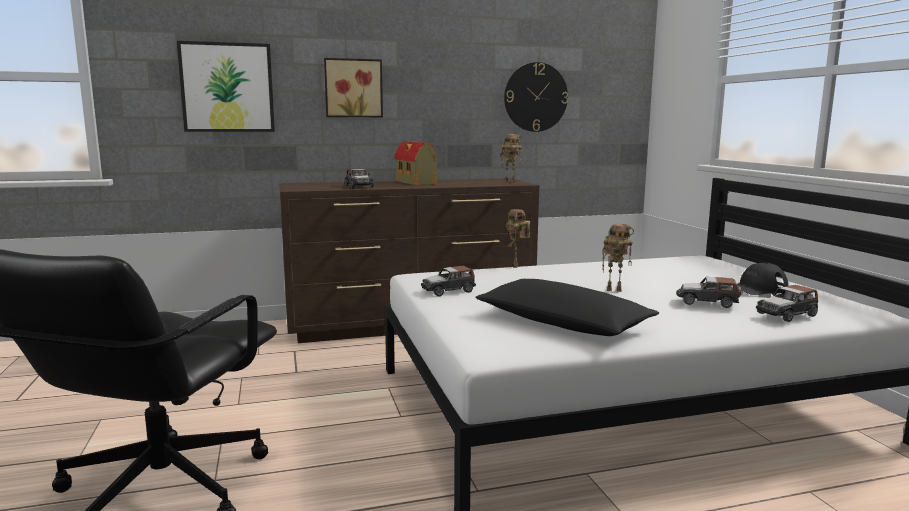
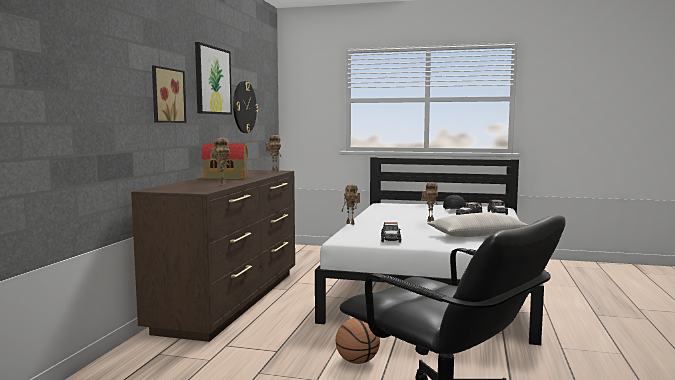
camera: 60 degrees left, 5 degrees down
picture [177,41,275,132] -> picture moved to [195,42,232,115]
toy car [345,168,374,189] -> toy robot [210,138,230,185]
black pillow [475,279,659,336] -> beige pillow [427,213,528,237]
none -> basketball [336,318,380,364]

